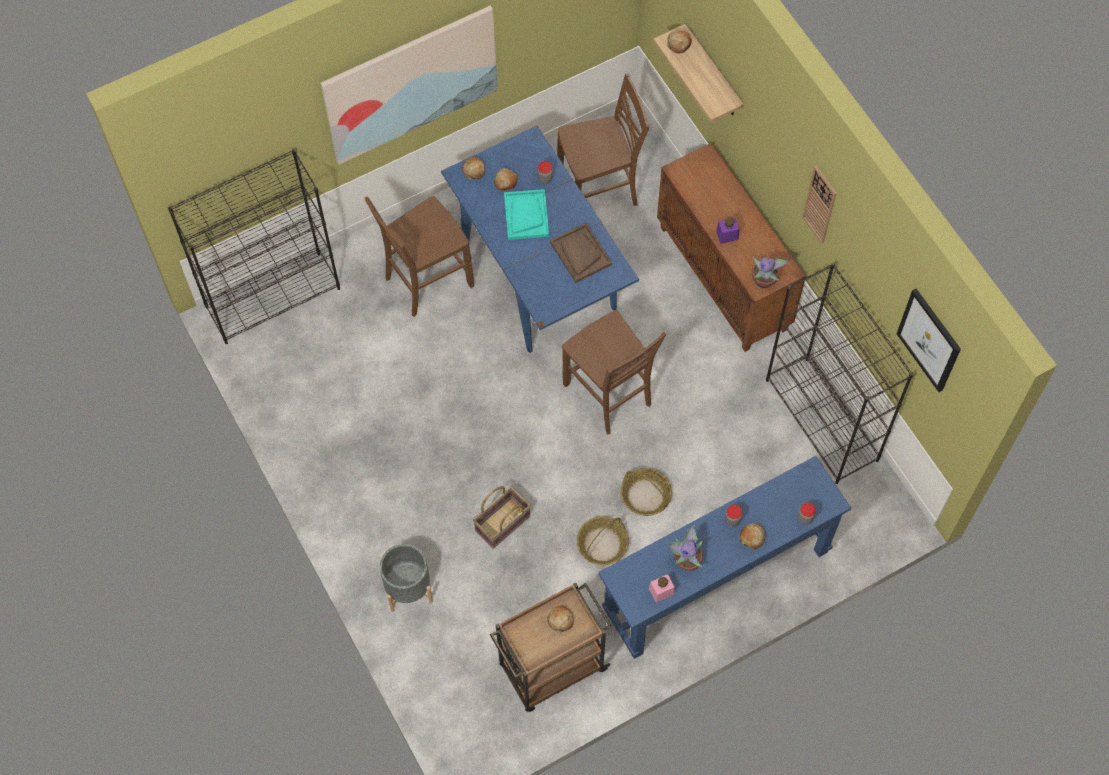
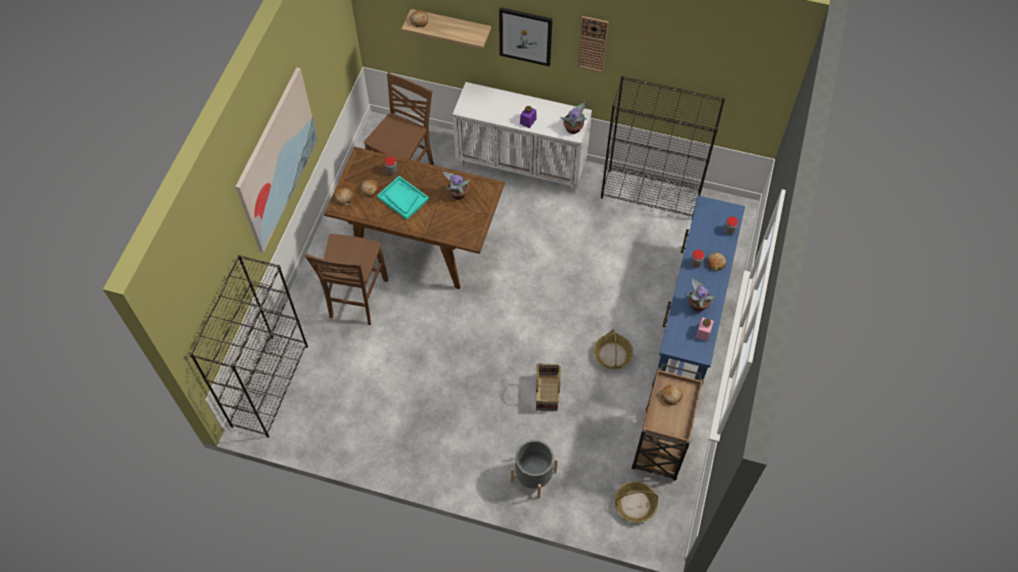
camera: 45 degrees left, 5 degrees down
blue dining table [441,126,639,353] -> brown dining table [324,147,505,289]
brown tray [550,223,612,283] -> potted plant [443,169,471,200]
brown chair [562,310,666,434] -> none
basket [620,468,672,516] -> basket moved to [615,481,658,523]
brown cabinet [657,143,806,352] -> white cabinet [452,82,592,193]
picture [897,289,961,392] -> picture moved to [499,7,553,66]

